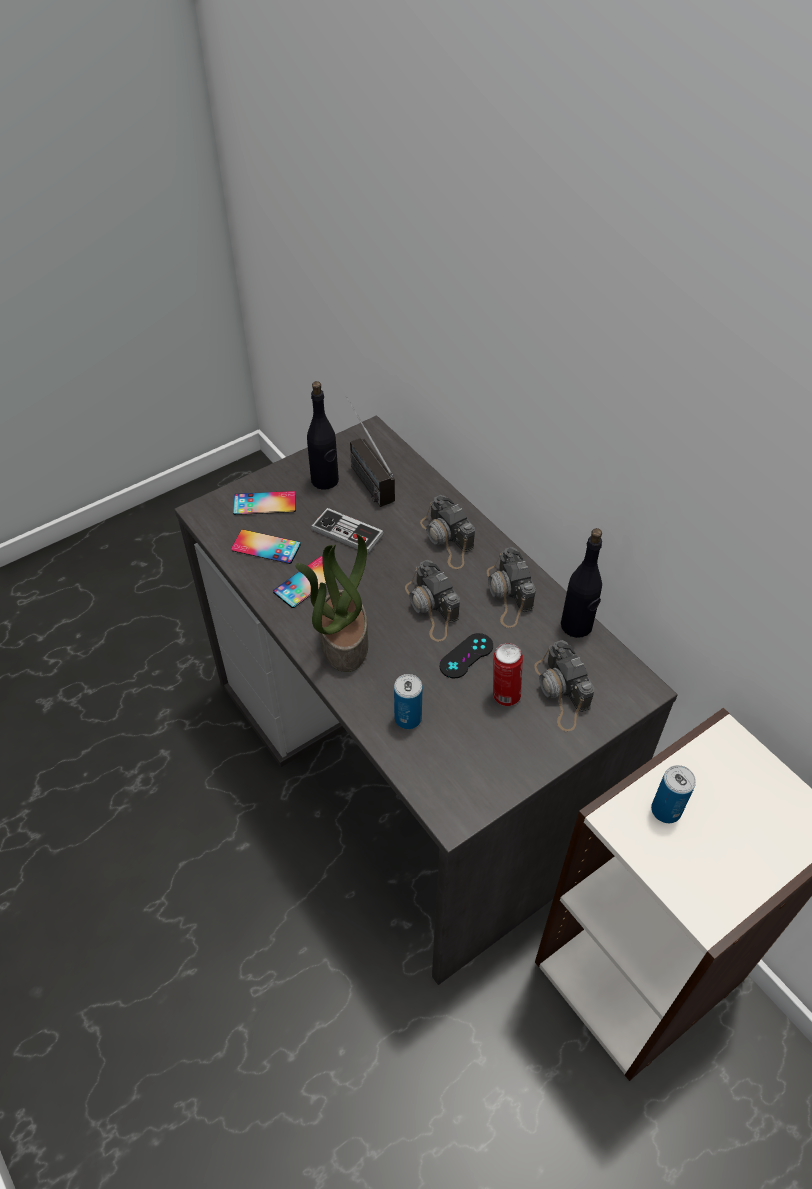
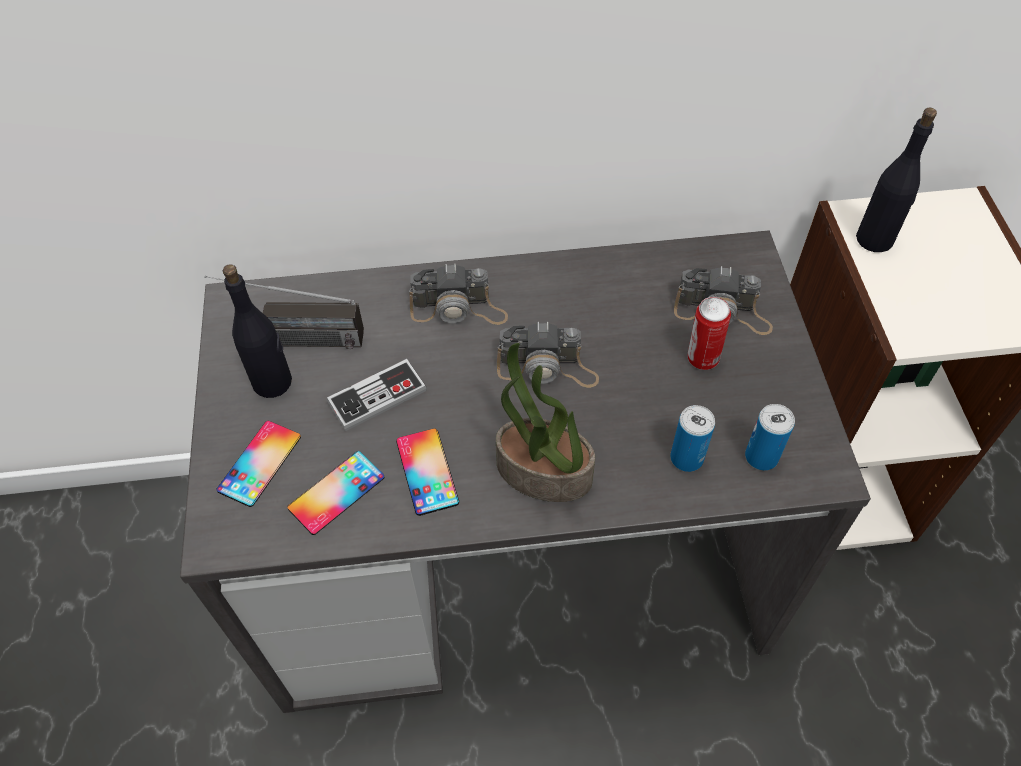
camera: 60 degrees left, 5 degrees up
black game controller [439,633,493,678] -> none
camera [487,547,536,628] -> none
black bottle [561,528,602,638] -> black bottle moved to [856,108,937,252]
can [651,765,696,823] -> can moved to [745,404,795,470]

